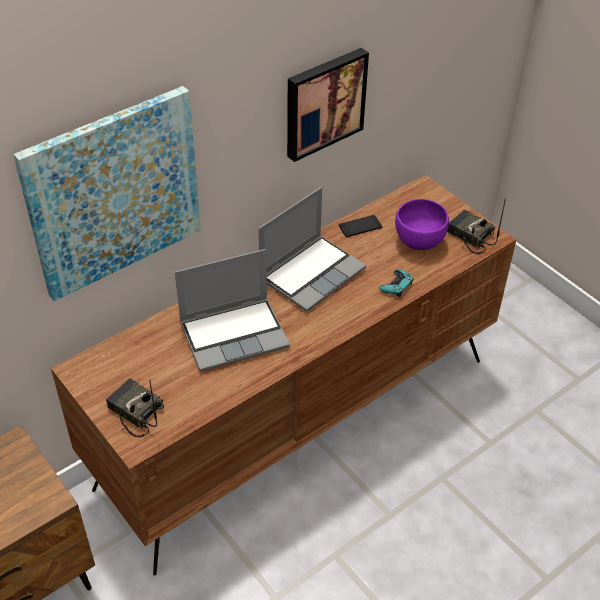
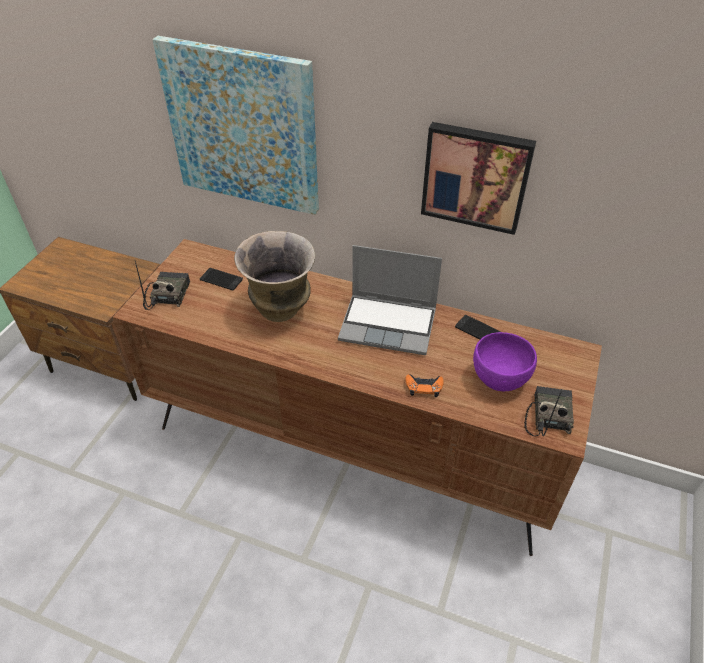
camera: 60 degrees right, 0 degrees up
laptop [175,249,290,372] -> vase [234,231,315,322]
turquoise game controller [379,270,413,297] -> orange game controller [405,374,444,397]
none -> phone [200,268,243,291]

